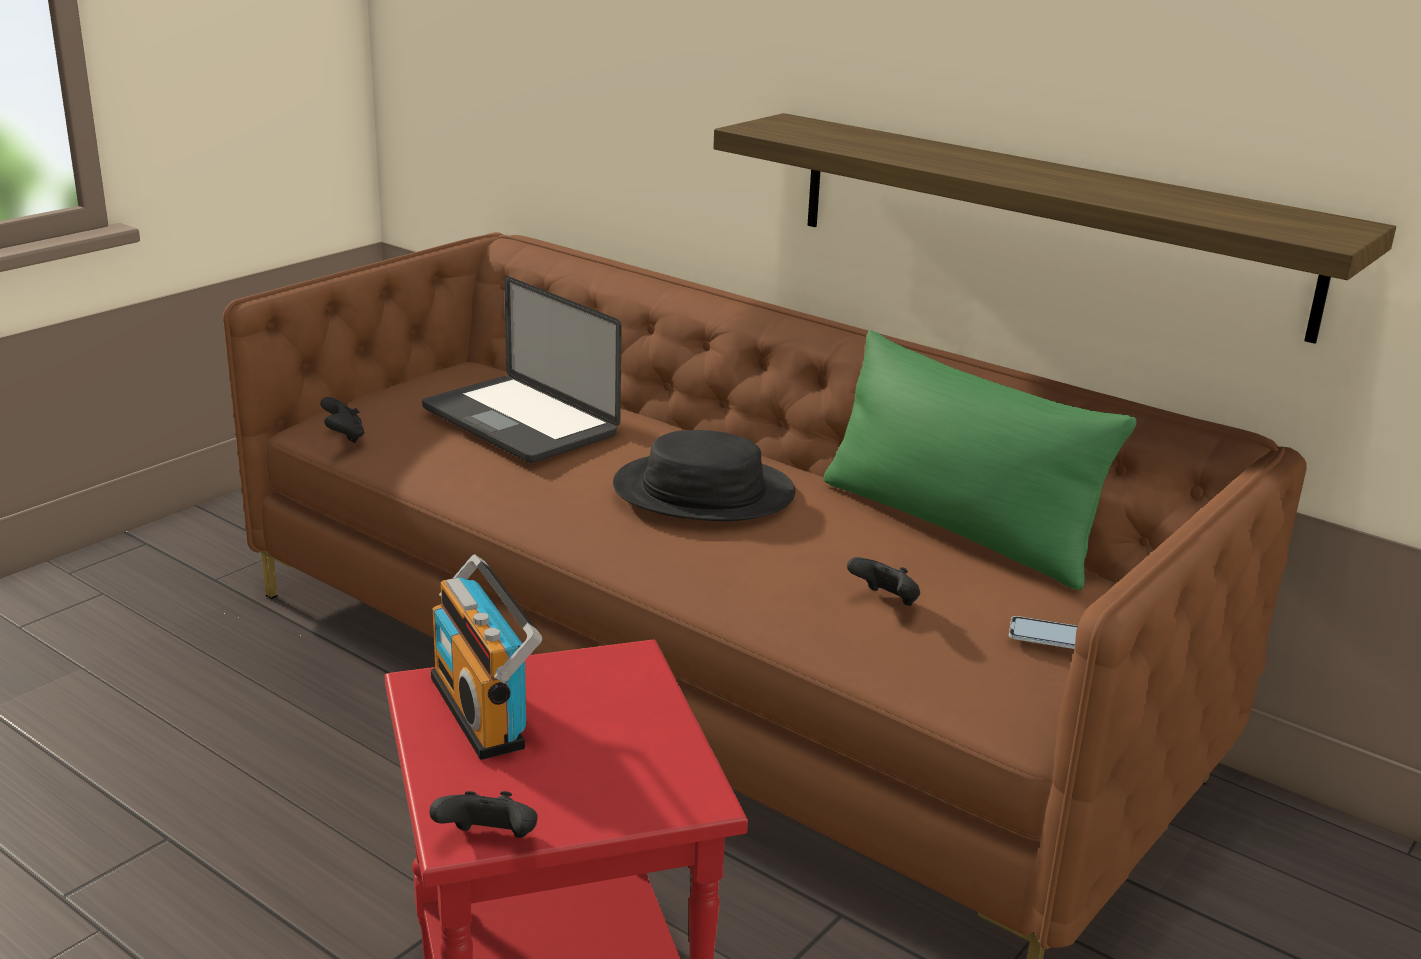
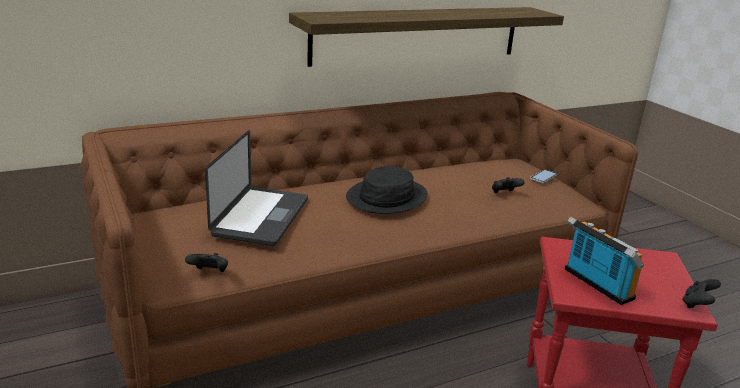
camera: 65 degrees left, 0 degrees up
laptop [422,276,622,463] -> laptop turned 60 degrees counterclockwise [205,130,308,246]
radio [431,554,542,760] -> radio turned 120 degrees counterclockwise [565,217,644,305]
green pillow [823,330,1137,590] -> none

